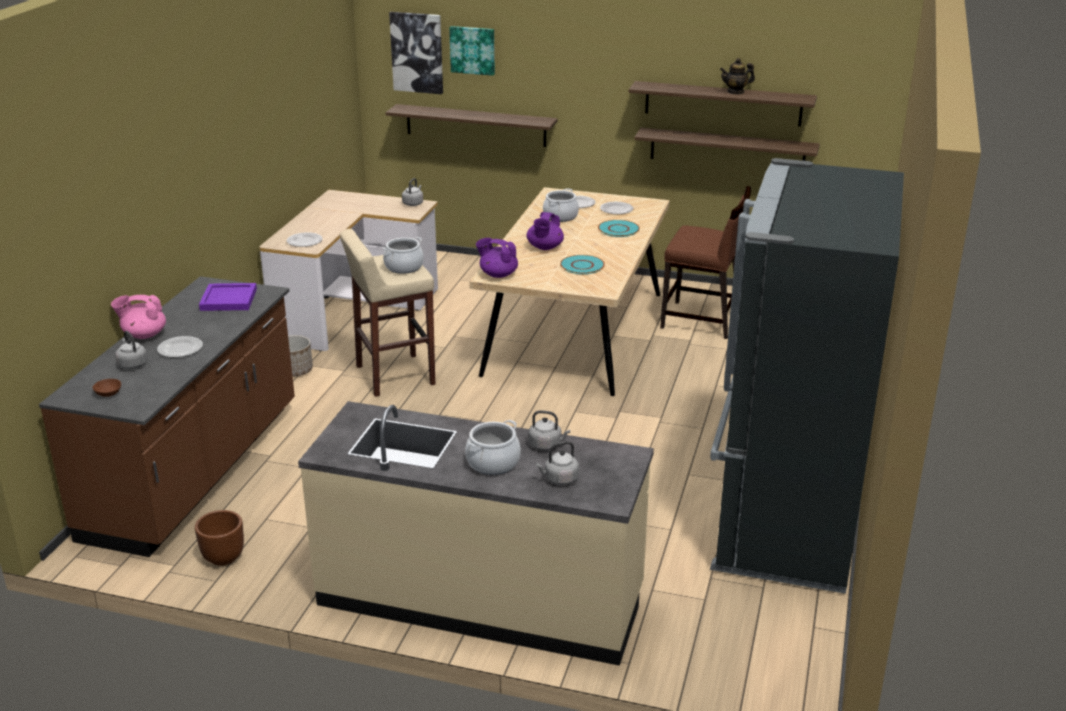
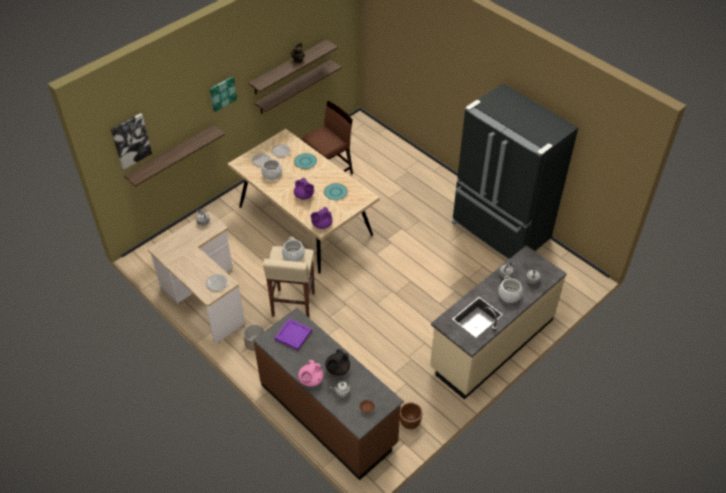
camera: 60 degrees left, 20 degrees up
plate [157,336,203,357] -> black teapot [325,349,350,376]
picture [449,26,495,76] -> picture moved to [210,77,237,112]

